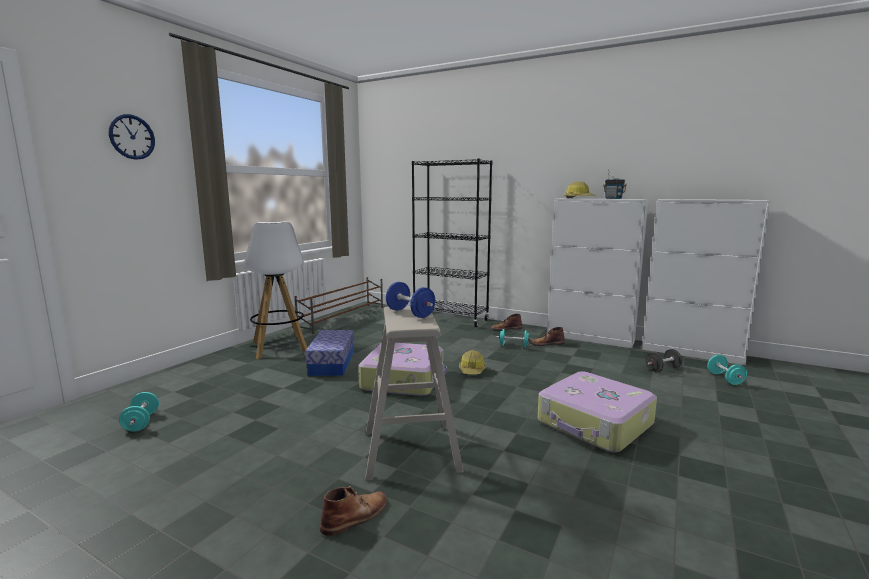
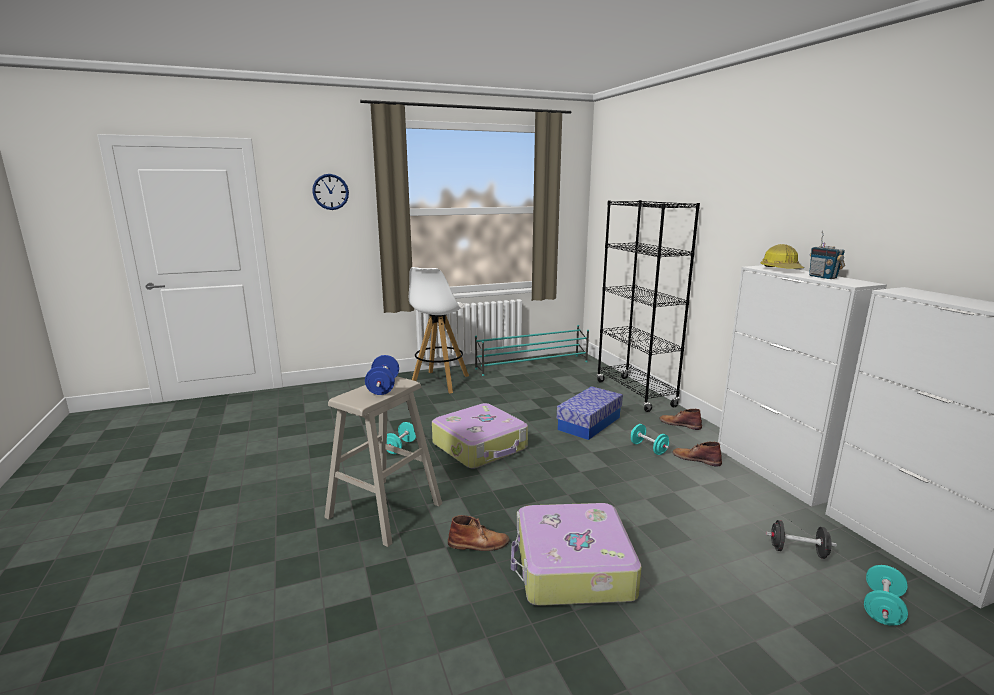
camera: 40 degrees right, 5 degrees up
turquoise dumbbell [119,392,159,432] -> turquoise dumbbell moved to [387,422,416,454]
brown shoe rack [294,277,383,334] -> turquoise shoe rack [475,325,589,376]
storage box [305,330,354,376] -> storage box moved to [557,386,623,440]
brown boot [320,485,388,536] -> brown boot moved to [448,515,510,551]
hard hat [459,350,486,375] -> none

